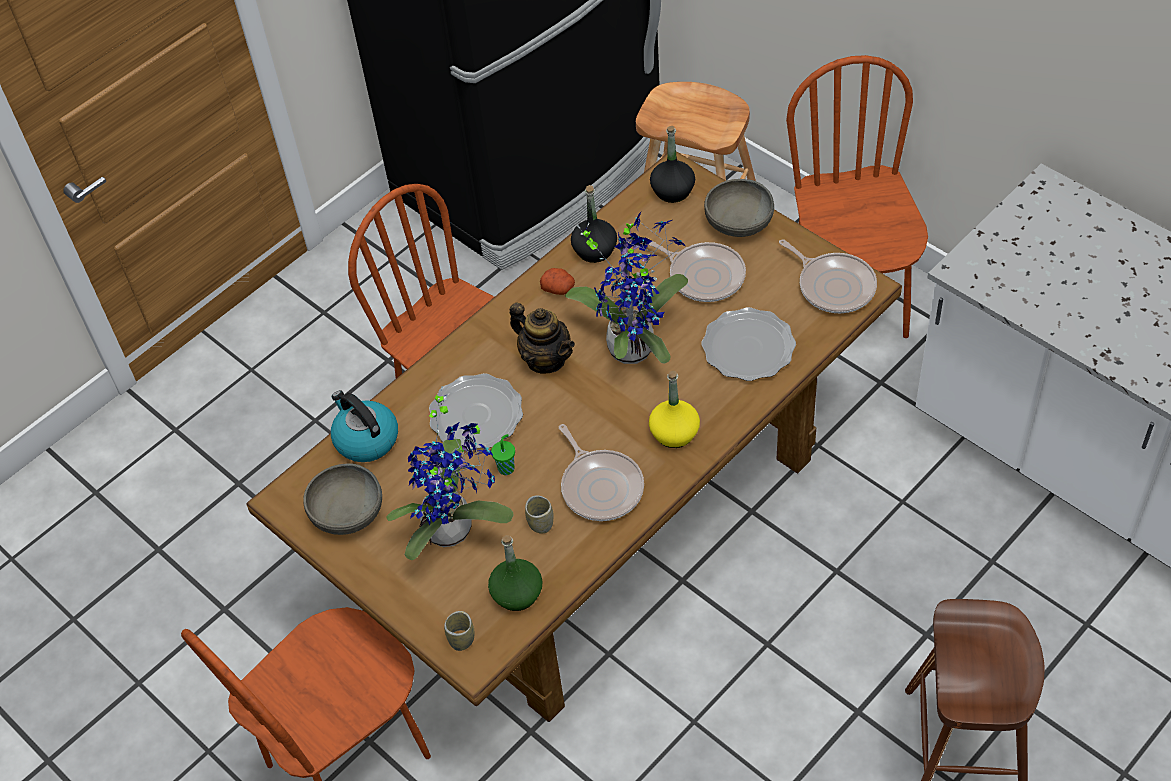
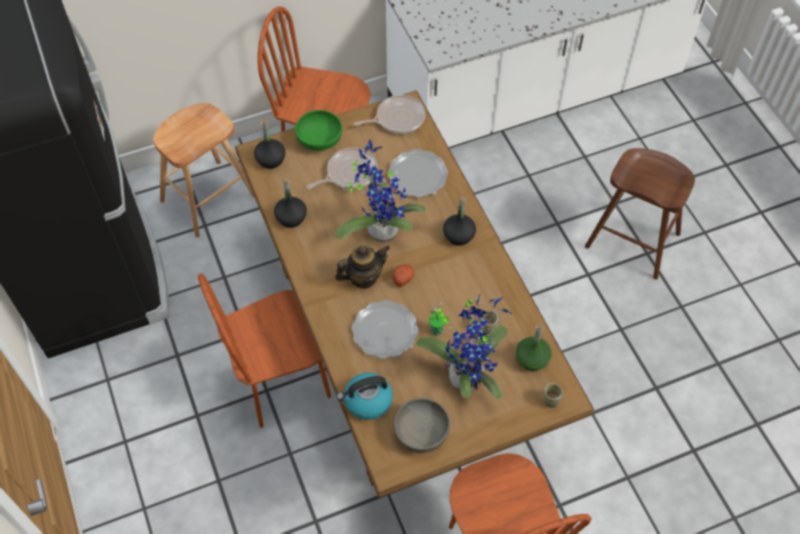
camera: 70 degrees left, 5 degrees up
potato [540,268,575,295] -> potato moved to [392,264,414,287]
frying pan [559,424,644,521] -> none
yellow bottle [649,371,700,448] -> black bottle [443,196,476,246]
grey bowl [704,179,774,237] -> green bowl [295,110,342,151]

